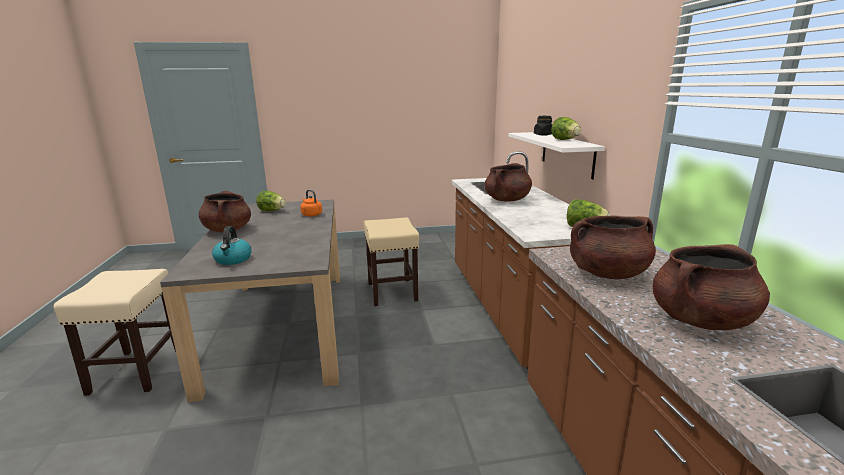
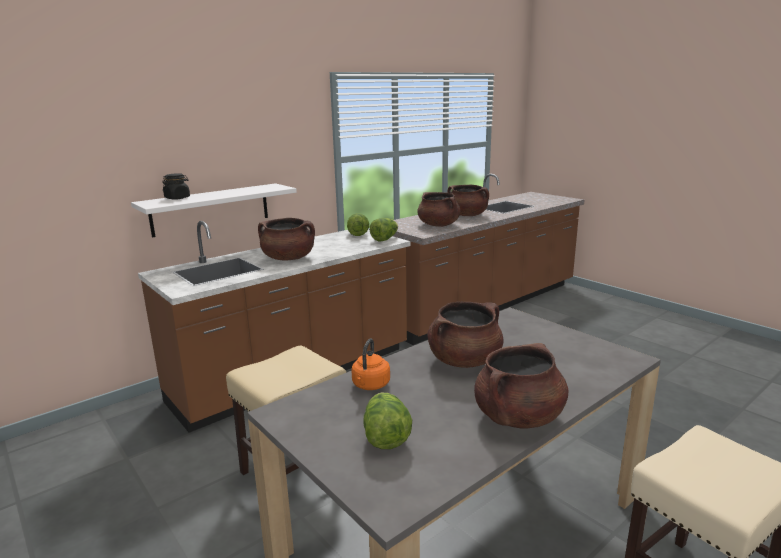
camera: 120 degrees left, 0 degrees up
kettle [212,226,252,265] -> none
lettuce [551,117,581,140] -> lettuce moved to [370,218,398,242]
none -> brown cooking pot [428,302,503,368]

